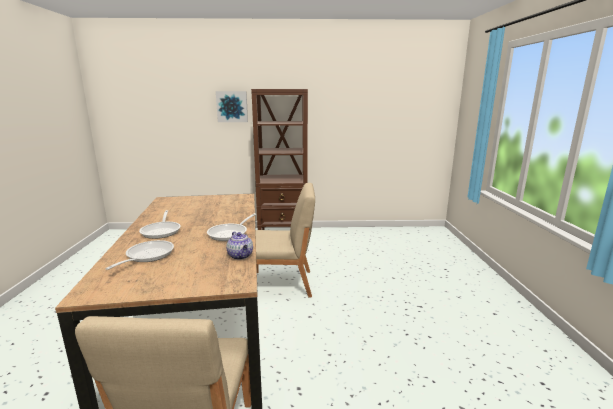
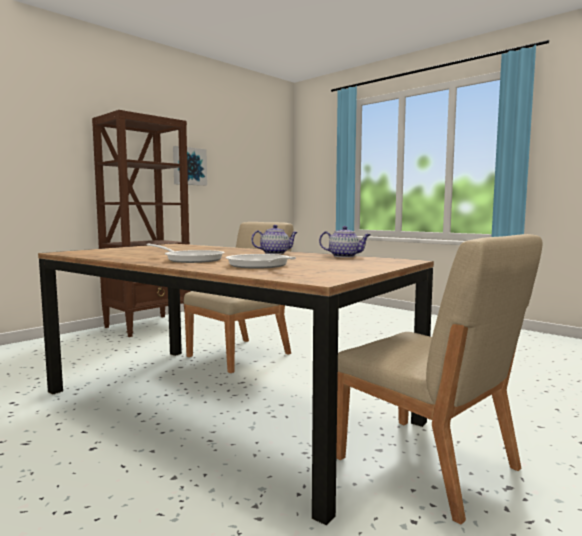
camera: 45 degrees left, 10 degrees down
frying pan [207,213,256,241] -> teapot [251,225,298,254]
picture [216,91,248,122] -> picture moved to [173,146,207,186]

